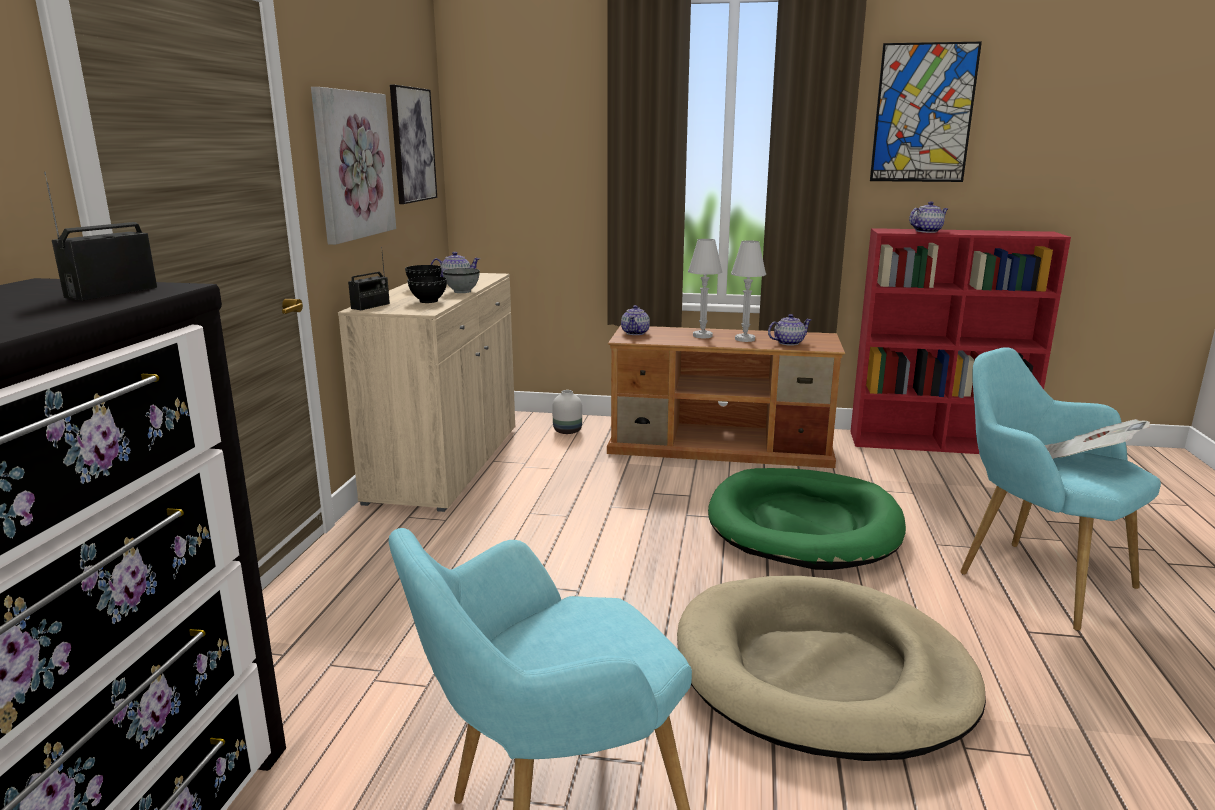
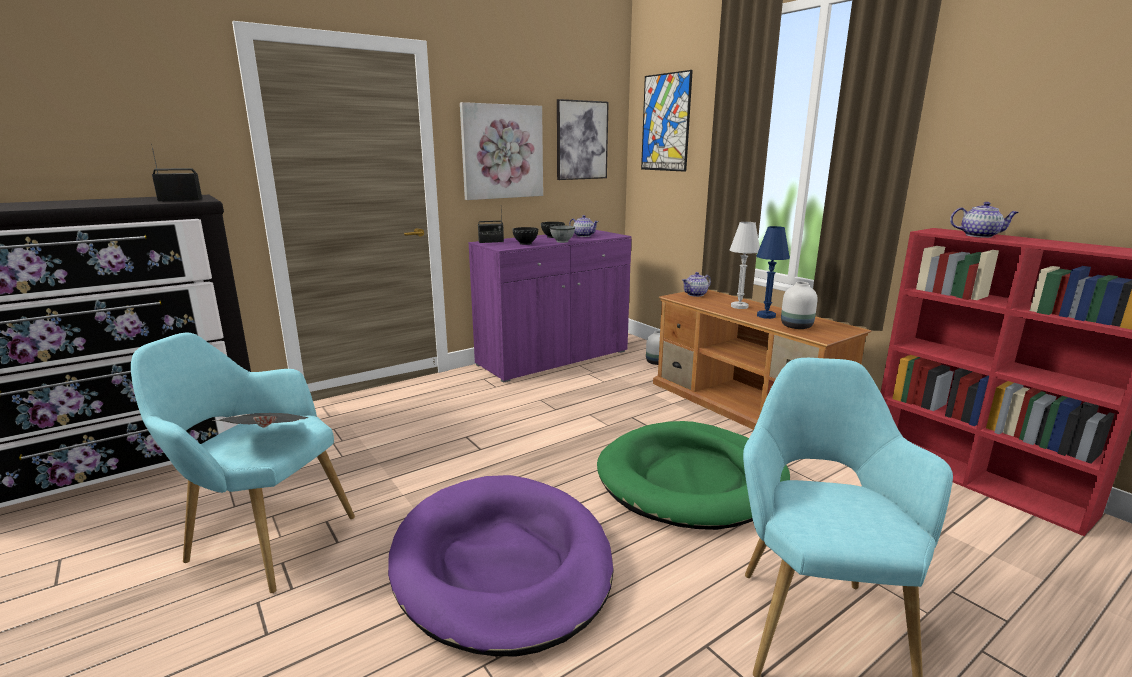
camera: 45 degrees right, 0 degrees up
beige cabinet [338,273,515,512] -> purple cabinet [468,230,631,383]
beige dog bed [677,576,986,761] -> purple dog bed [388,475,614,656]
white table lamp [731,240,766,342] -> blue table lamp [756,226,790,319]
teapot [768,314,812,345] -> white vase [781,282,818,329]
picture [870,42,982,182] -> picture moved to [641,70,693,172]
newspaper [1045,419,1150,459] -> newspaper moved to [212,413,308,428]

